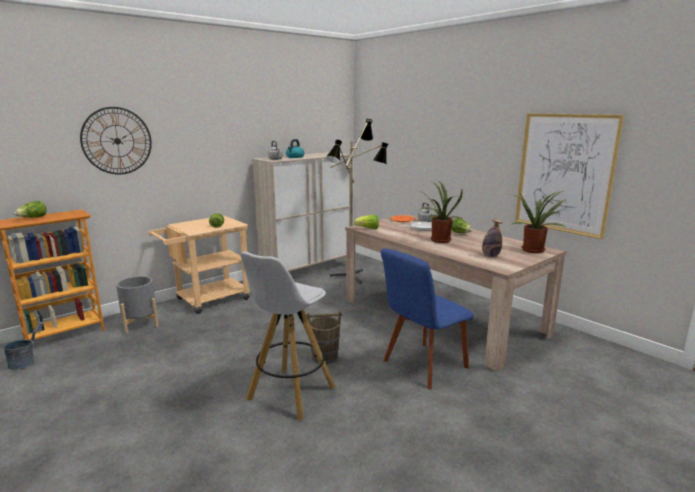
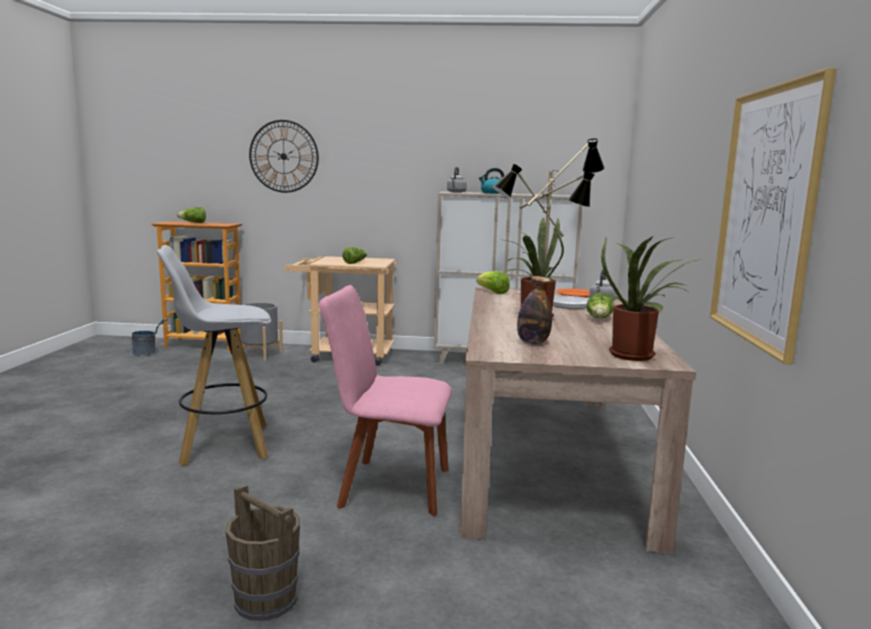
camera: 45 degrees right, 5 degrees down
brown bucket [306,310,342,364] -> brown bucket moved to [226,484,300,621]
blue chair [381,248,474,390] -> pink chair [319,285,452,516]

